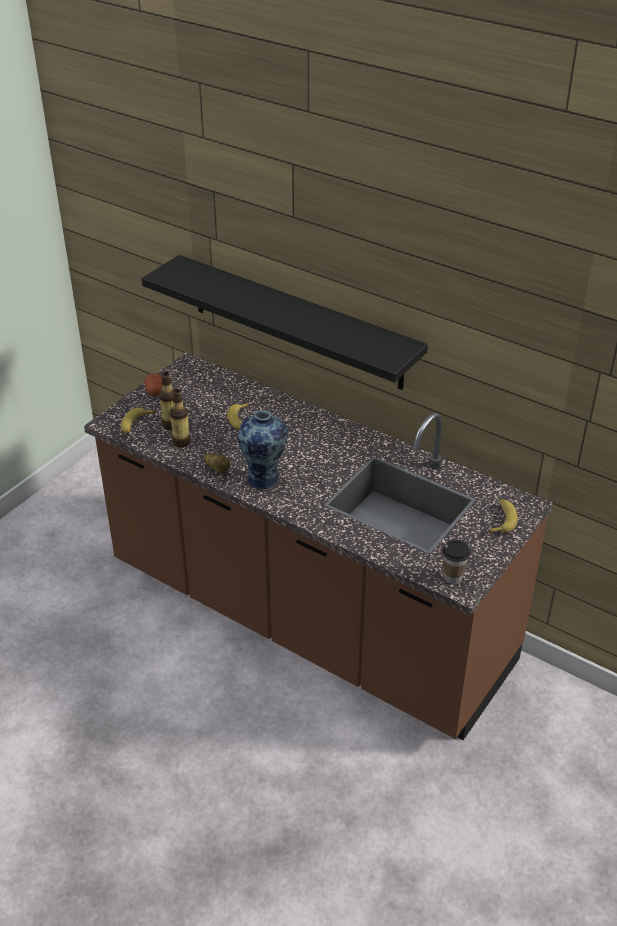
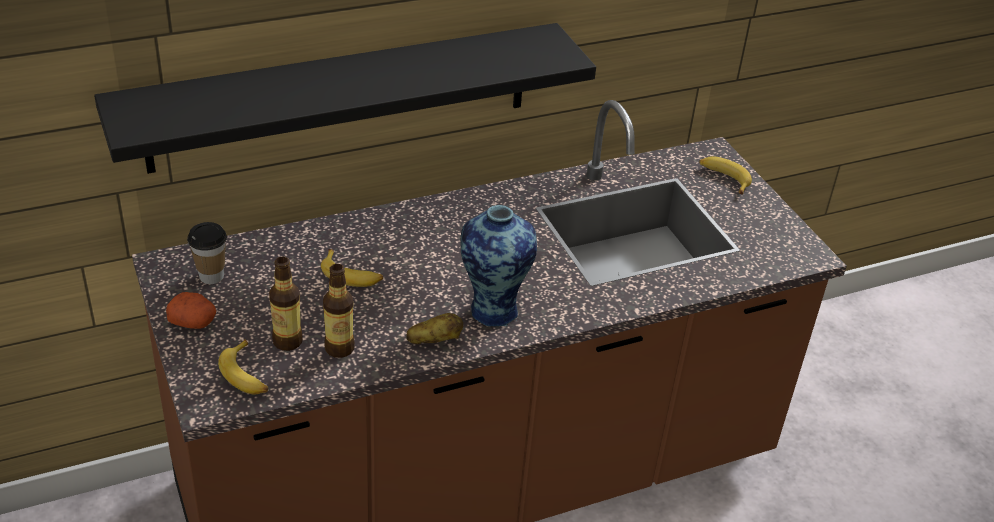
camera: 60 degrees left, 0 degrees up
cup [442,540,471,584] -> cup moved to [187,222,227,284]

